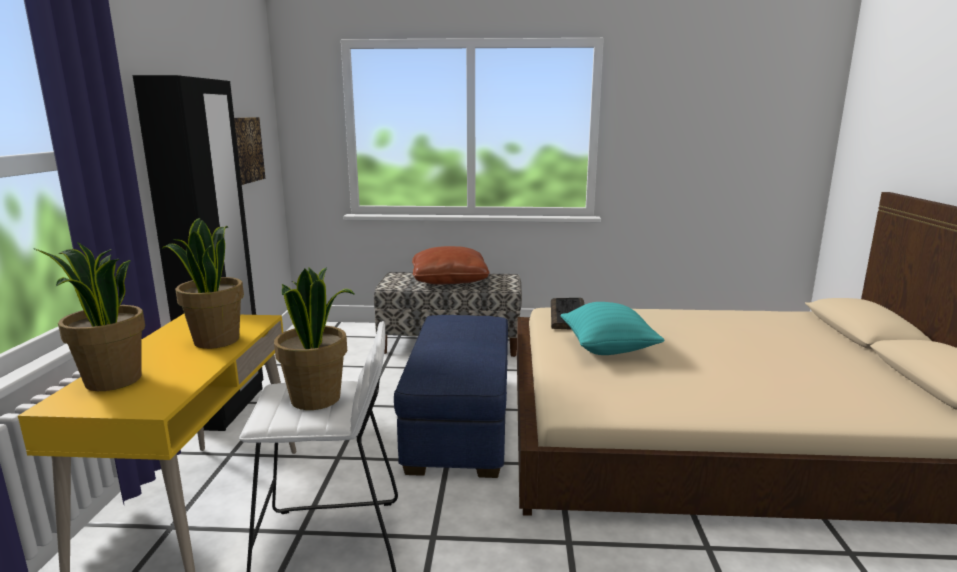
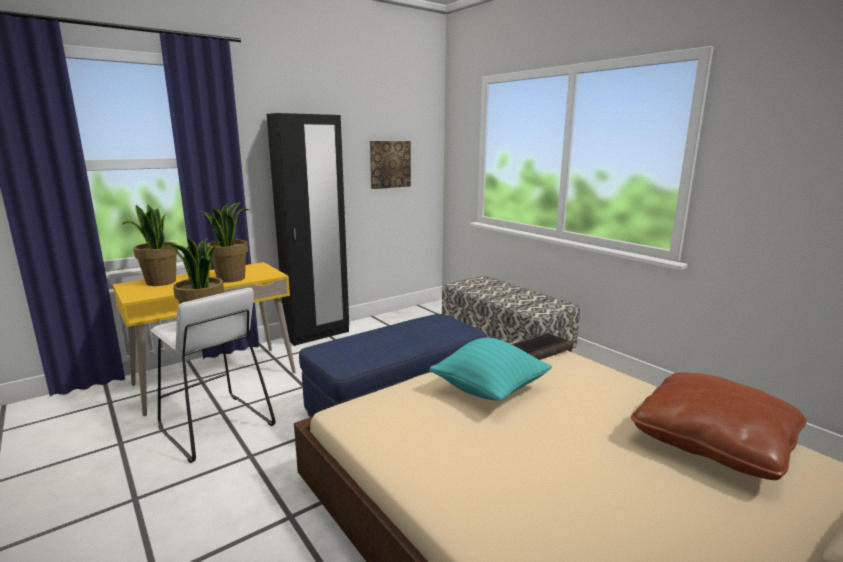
camera: 50 degrees right, 0 degrees up
brown pillow [412,246,490,284] -> brown pillow moved to [631,372,807,480]

